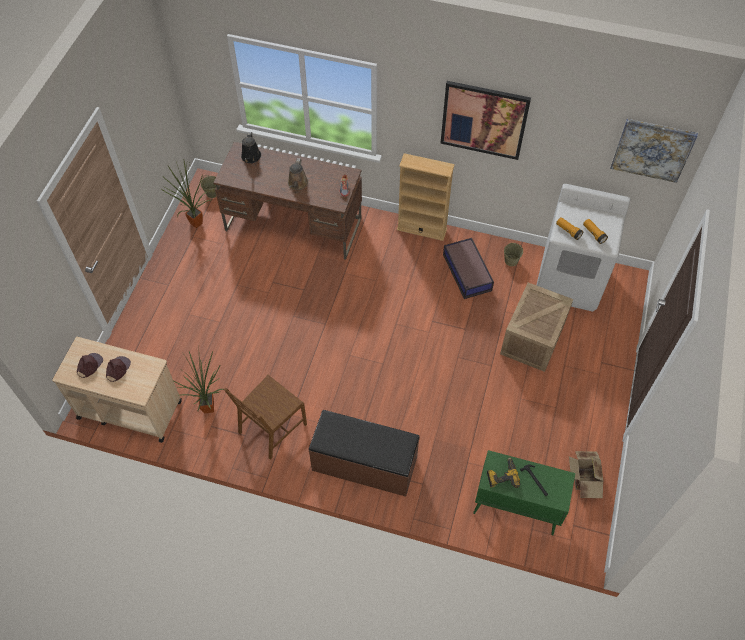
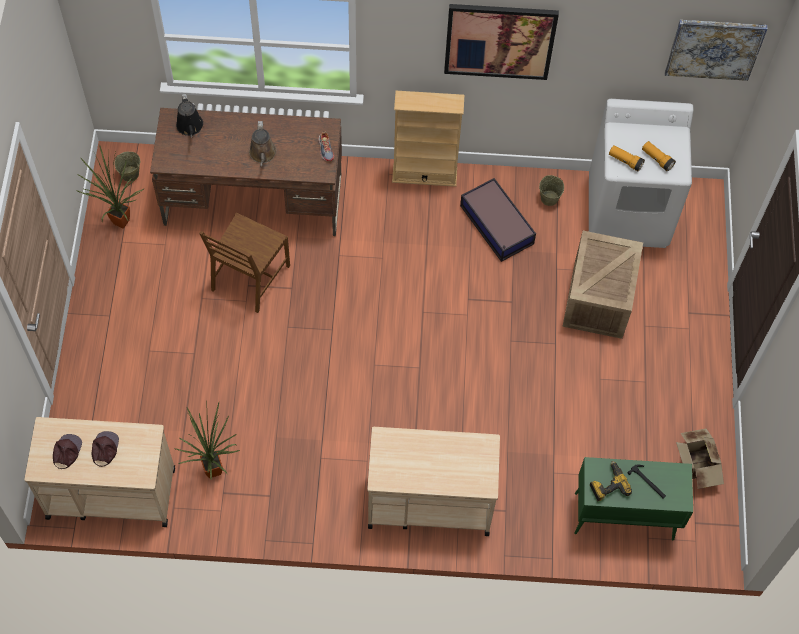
camera: 15 degrees left, 5 degrees up
brown chair [224,375,307,460] -> brown chair moved to [199,213,290,313]
brown bench [309,410,420,497] -> beige cart [367,427,500,536]

